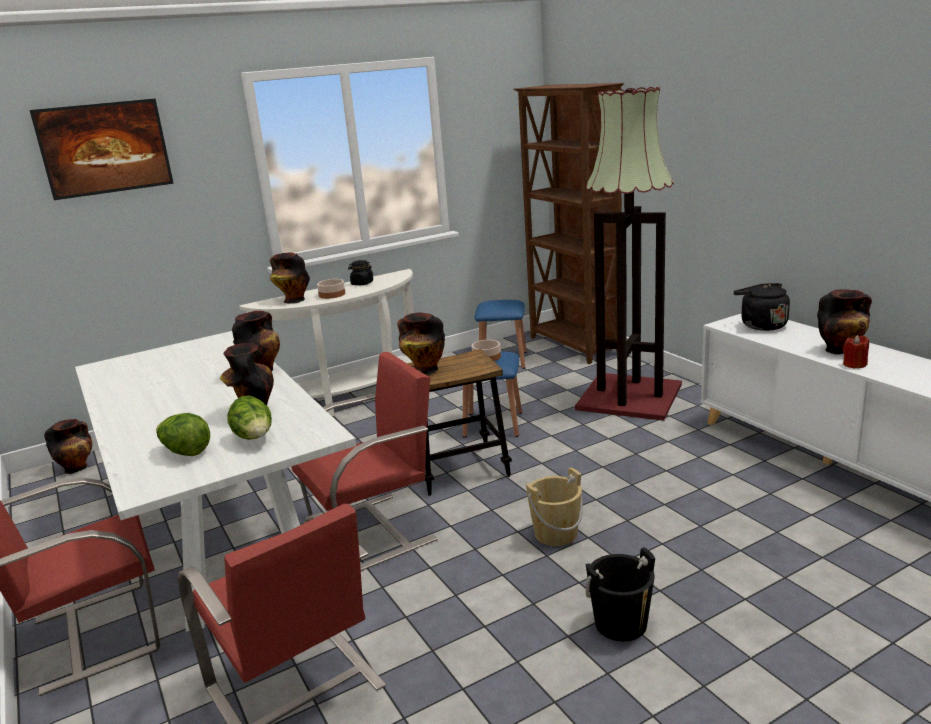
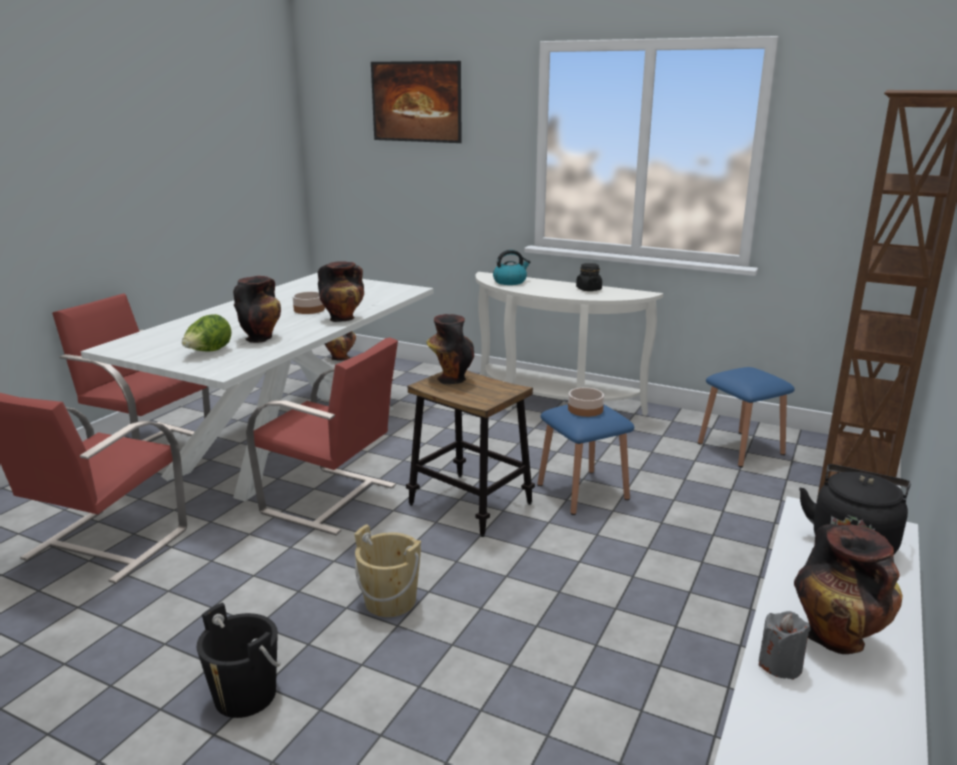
camera: 55 degrees right, 0 degrees up
lettuce [156,413,210,456] -> none
vase [270,252,310,304] -> kettle [493,250,530,285]
bowl [317,279,345,299] -> bowl moved to [292,291,325,314]
floor lamp [575,87,682,421] -> none
red candle [843,335,869,369] -> grey candle [759,611,811,680]

